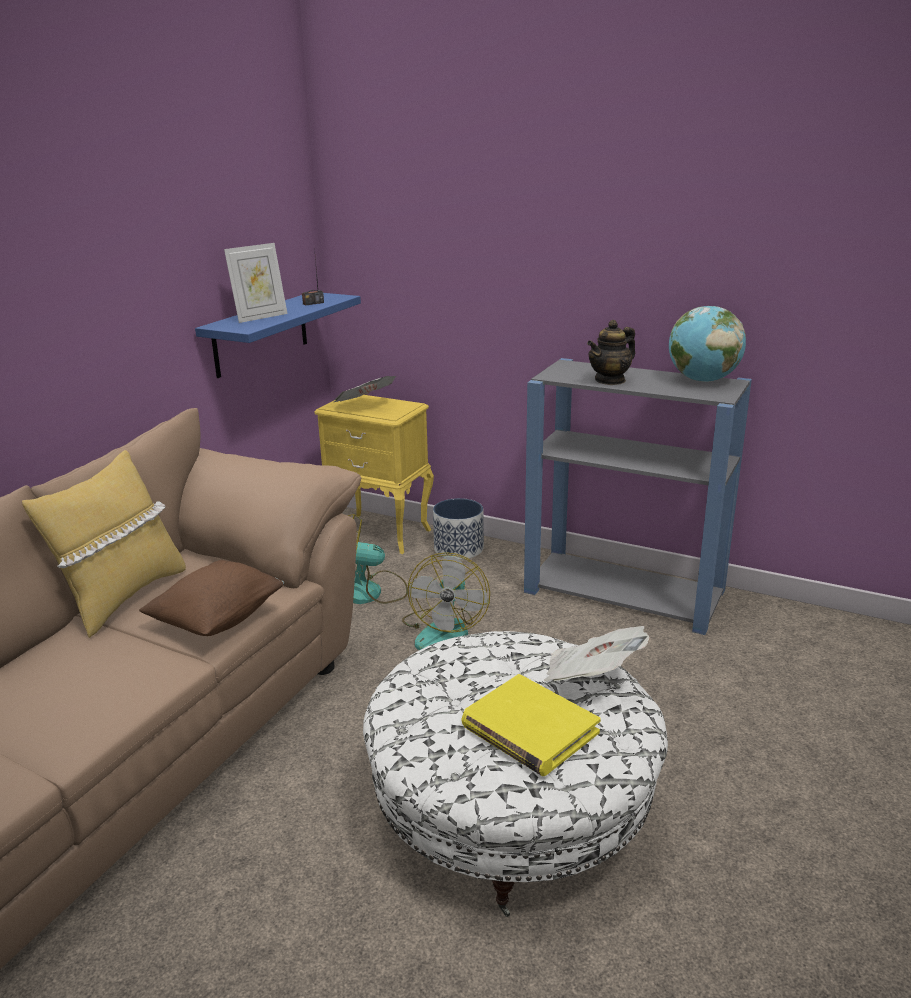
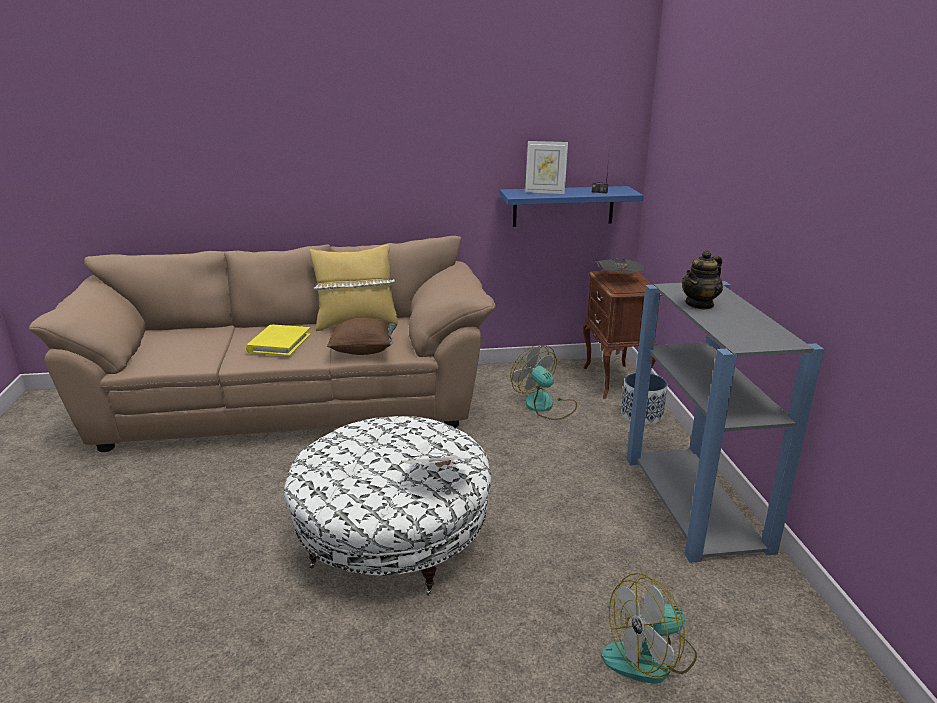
camera: 55 degrees right, 0 degrees up
yellow nightstand [314,395,434,554] -> brown nightstand [583,270,662,399]
fan [402,552,490,650] -> fan moved to [601,573,697,684]
yellow book [462,674,601,776] -> yellow book moved to [246,324,311,356]
teapot [587,320,635,385] -> teapot turned 60 degrees counterclockwise [682,250,723,310]
globe [669,306,746,382] -> none

